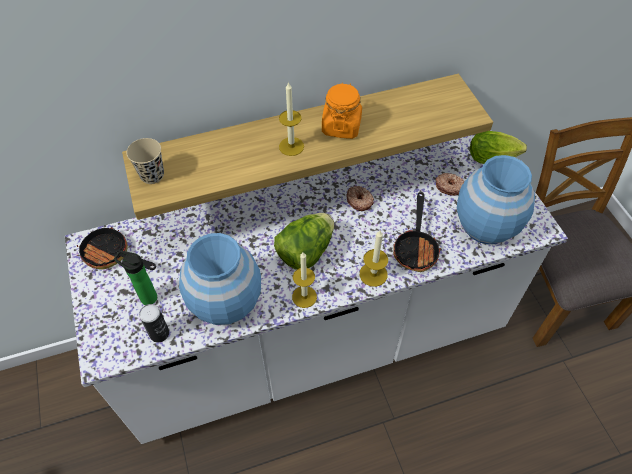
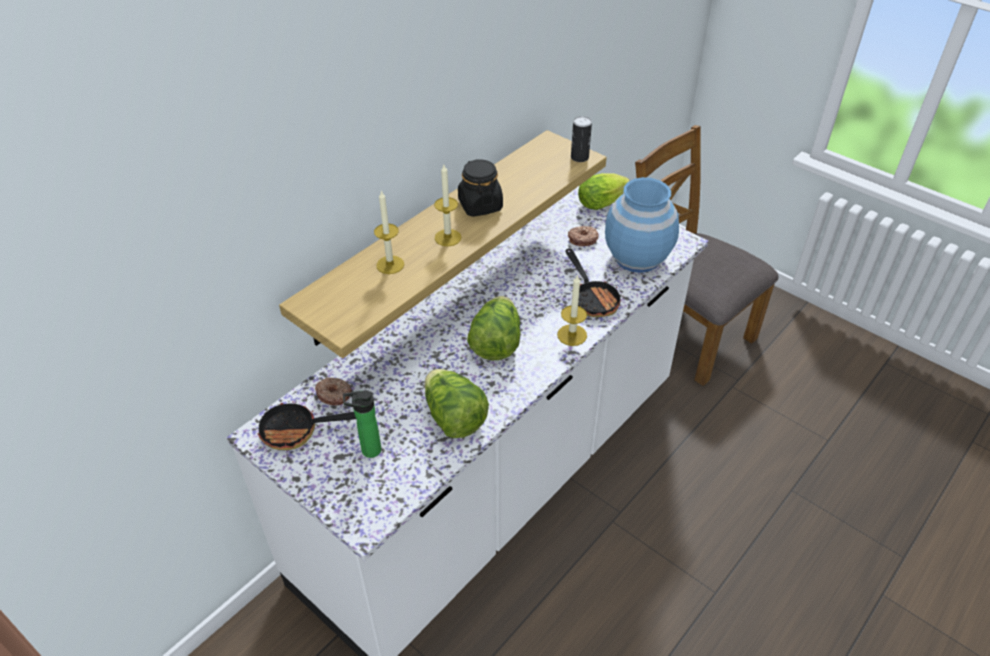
camera: 30 degrees left, 10 degrees down
beige cup [126,138,164,184] -> none
can [139,304,169,343] -> can moved to [571,116,592,162]
blue vase [179,233,261,325] -> lettuce [424,369,489,438]
candle [292,252,317,308] -> candle moved to [374,190,404,274]
orange jar [322,83,362,139] -> black jar [458,159,503,217]
donut [347,186,374,211] -> donut moved to [315,378,352,406]

